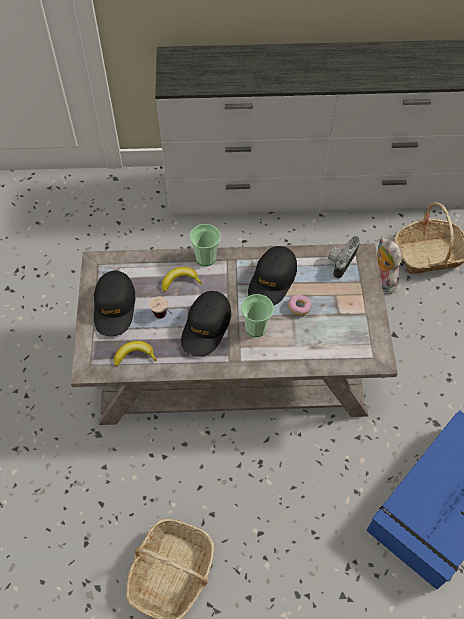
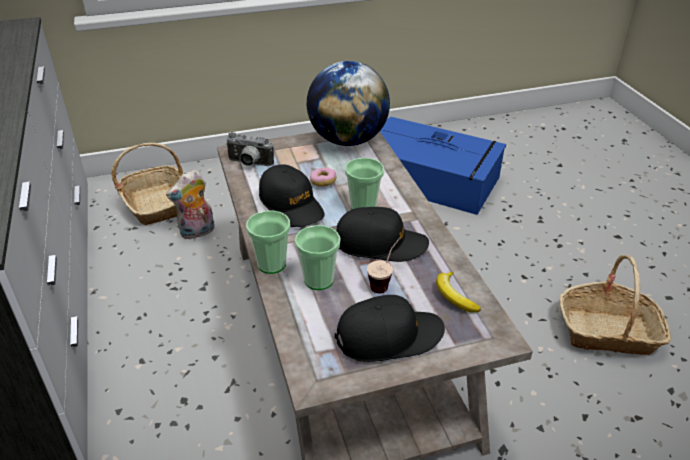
camera: 105 degrees left, 20 degrees down
banana [162,267,202,292] -> cup [295,225,340,290]
black cap [248,246,297,306] -> black cap turned 45 degrees clockwise [259,164,324,227]
none -> globe [307,61,390,146]

